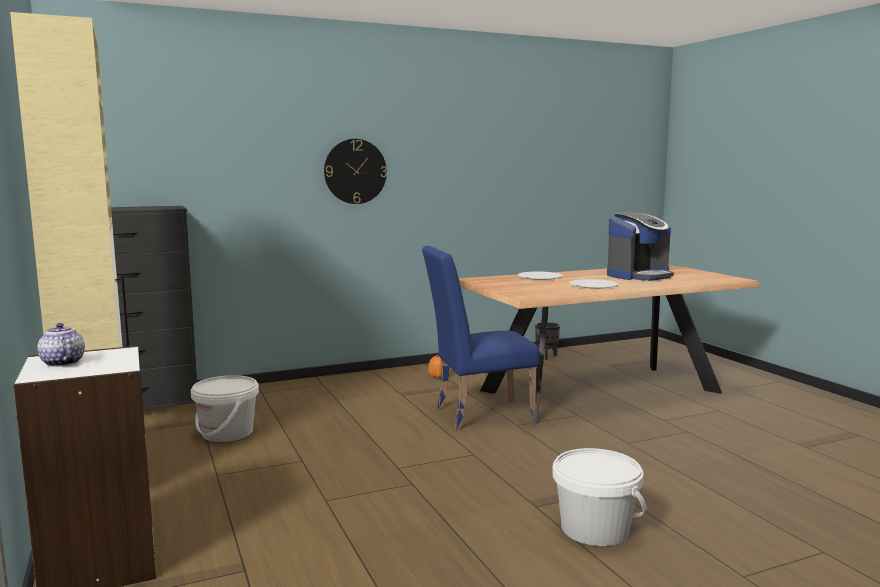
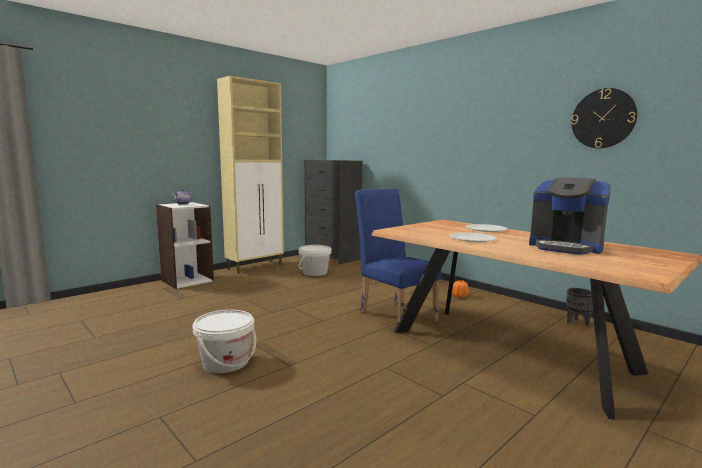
camera: 70 degrees right, 0 degrees up
wall clock [324,139,387,204] -> wall clock moved to [571,88,637,148]

